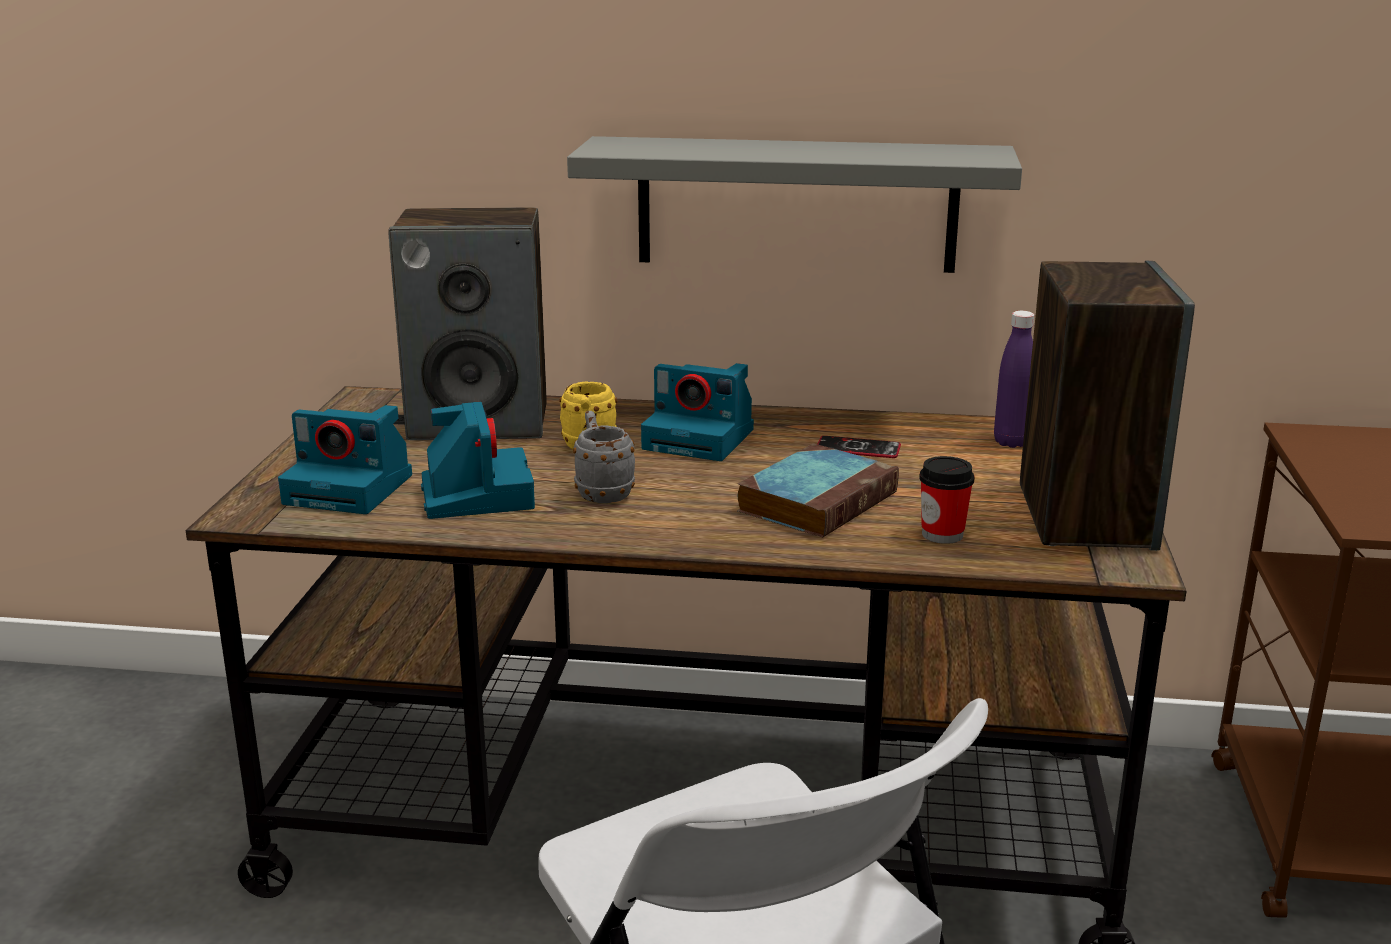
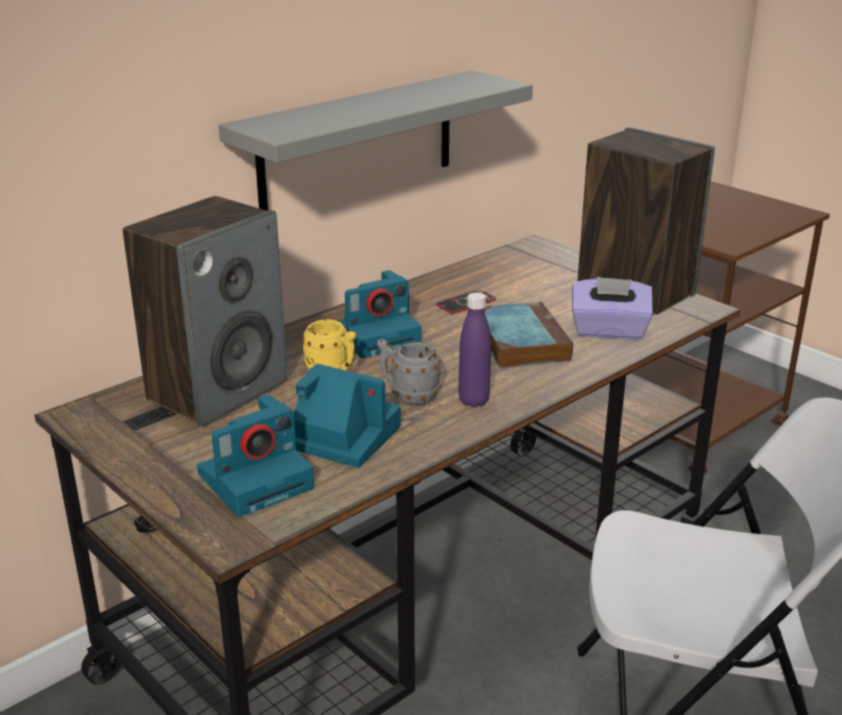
camera: 50 degrees left, 5 degrees up
cup [919,456,975,544] -> purple tissue box [572,277,653,339]
purple bottle [994,311,1034,448] -> purple bottle moved to [458,292,491,407]

